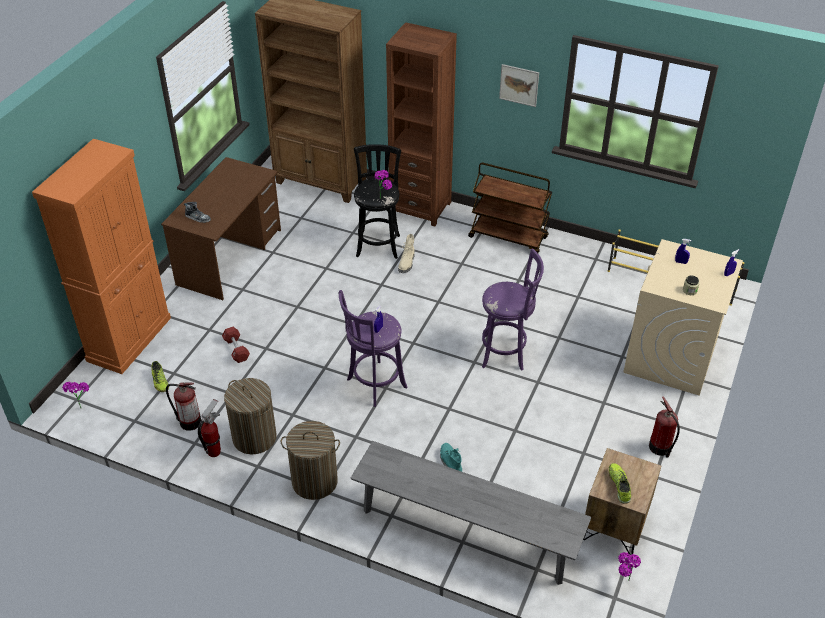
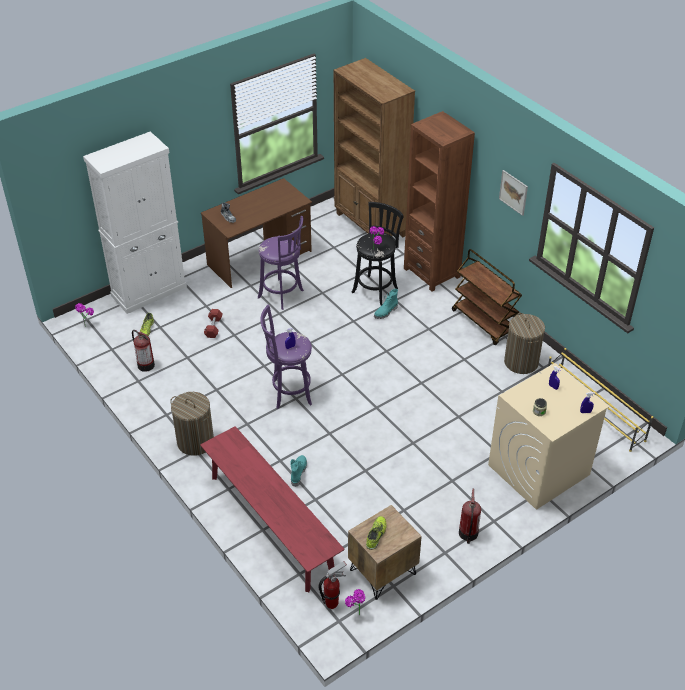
camera: 30 degrees right, 0 degrees up
orange cabinet [32,139,171,374] -> white cabinet [83,132,187,314]
fire extinguisher [198,399,221,457] -> fire extinguisher moved to [319,561,347,609]
laundry basket [224,378,277,454] -> laundry basket moved to [504,313,545,374]
grey bench [351,441,592,585] -> red bench [200,426,345,592]
beige boot [398,234,415,273] -> turquoise boot [374,289,398,319]
purple stool [482,248,544,370] -> purple stool moved to [258,216,304,310]

